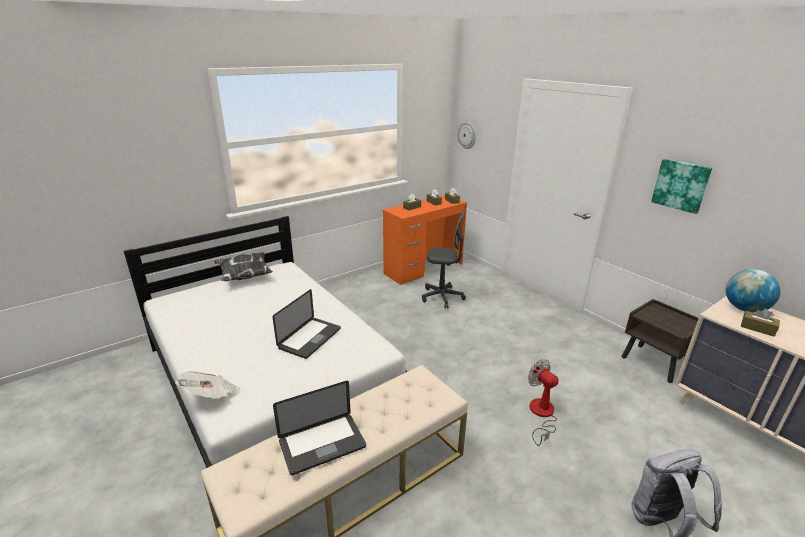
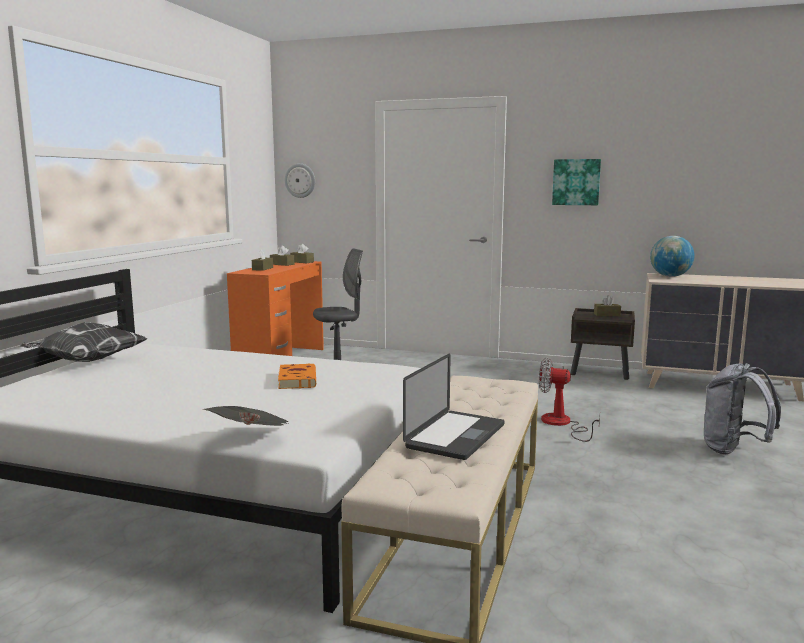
camera: 35 degrees left, 15 degrees down
laptop [273,289,341,359] -> orange book [278,364,316,389]
brown tissue box [741,308,780,337] -> brown tissue box moved to [594,295,621,316]

